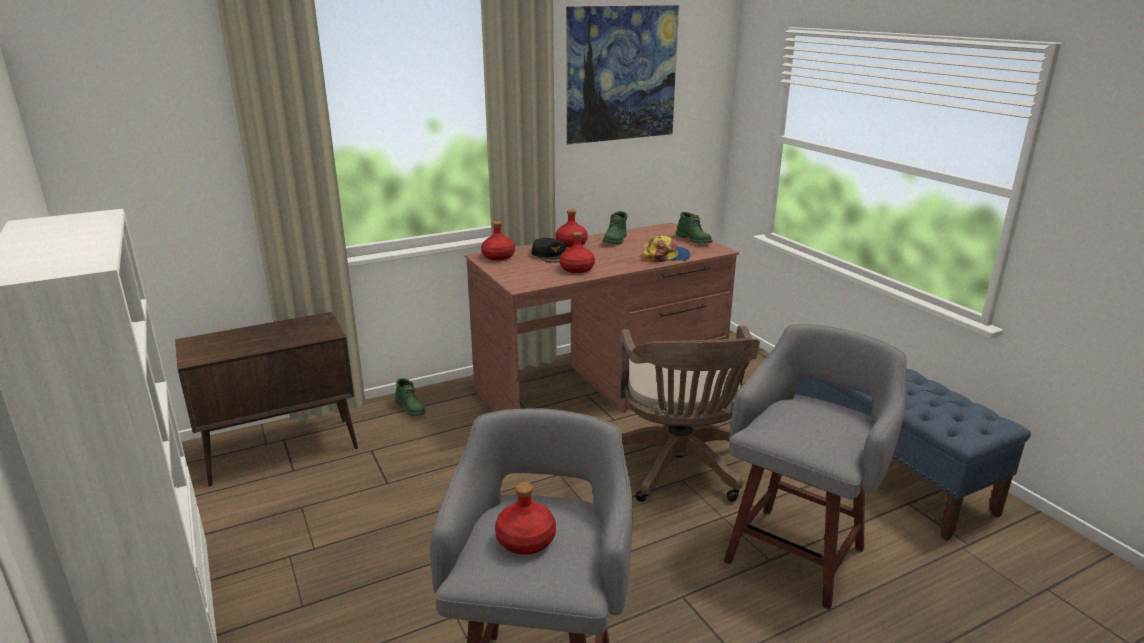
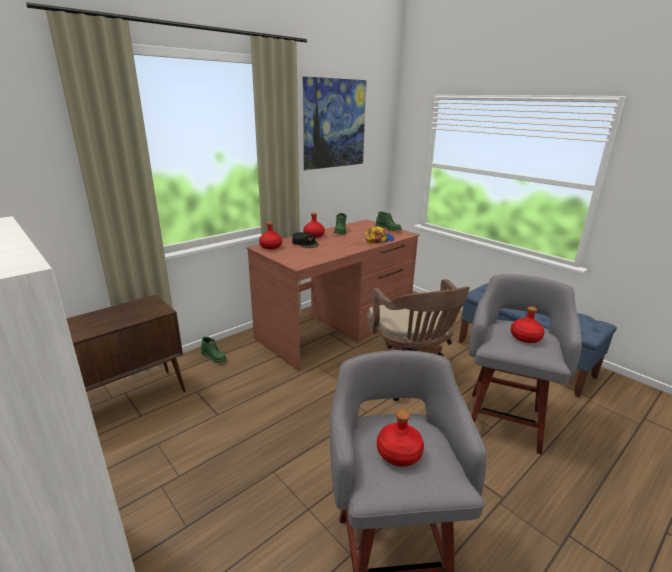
camera: 15 degrees left, 0 degrees up
red bottle [560,232,595,273] -> red bottle moved to [510,306,544,343]

